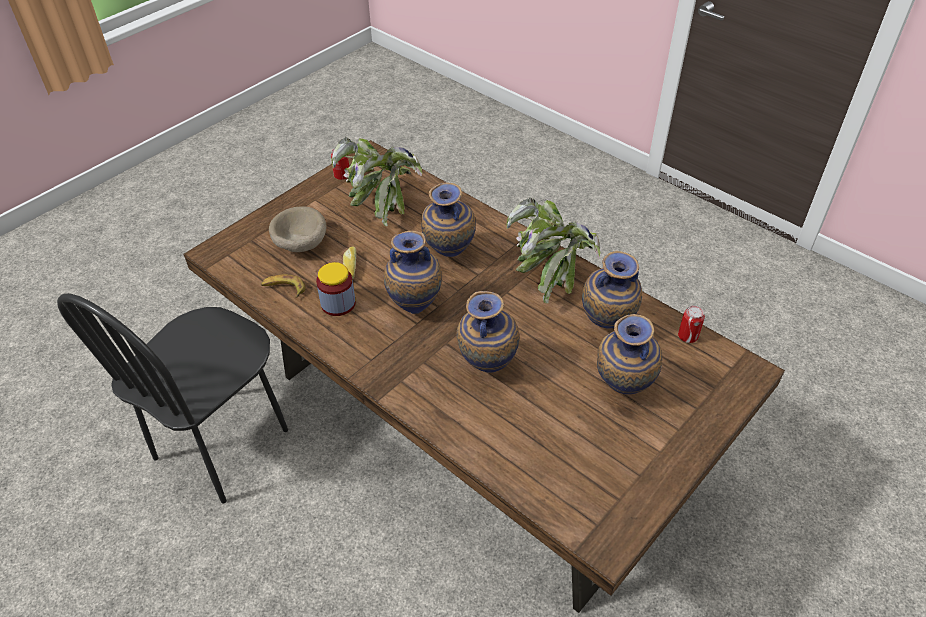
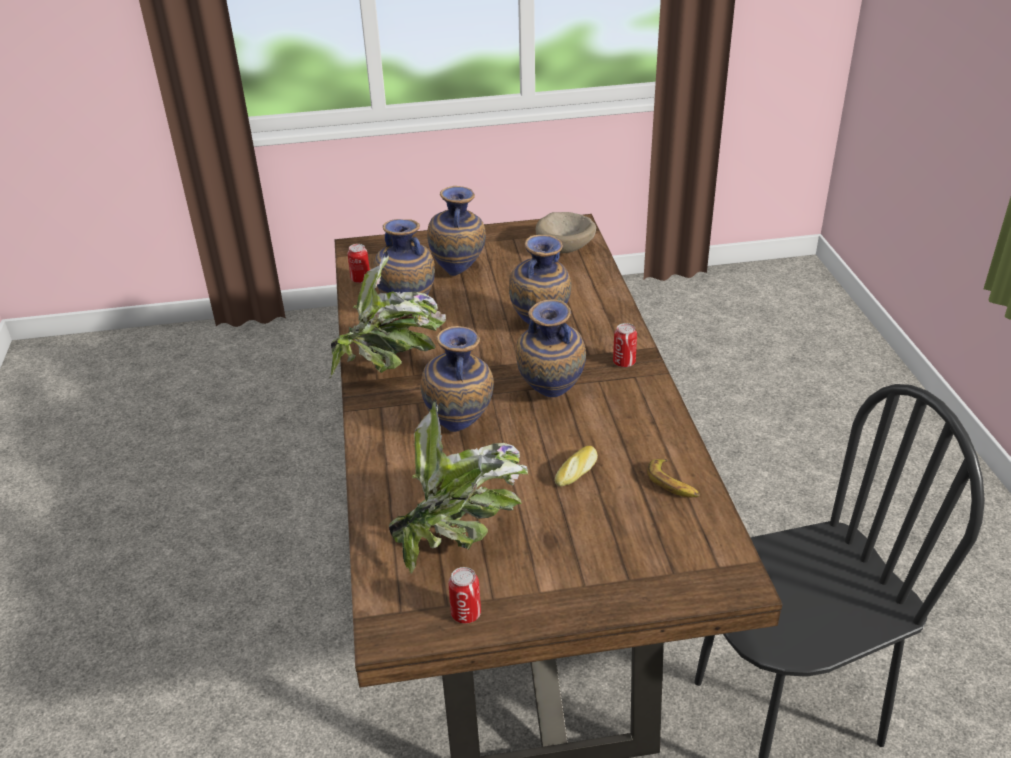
camera: 140 degrees left, 10 degrees down
beige bowl [269,206,327,252] -> beige bowl moved to [536,212,596,253]
jar [316,262,356,316] -> none
none -> can [613,323,637,367]

